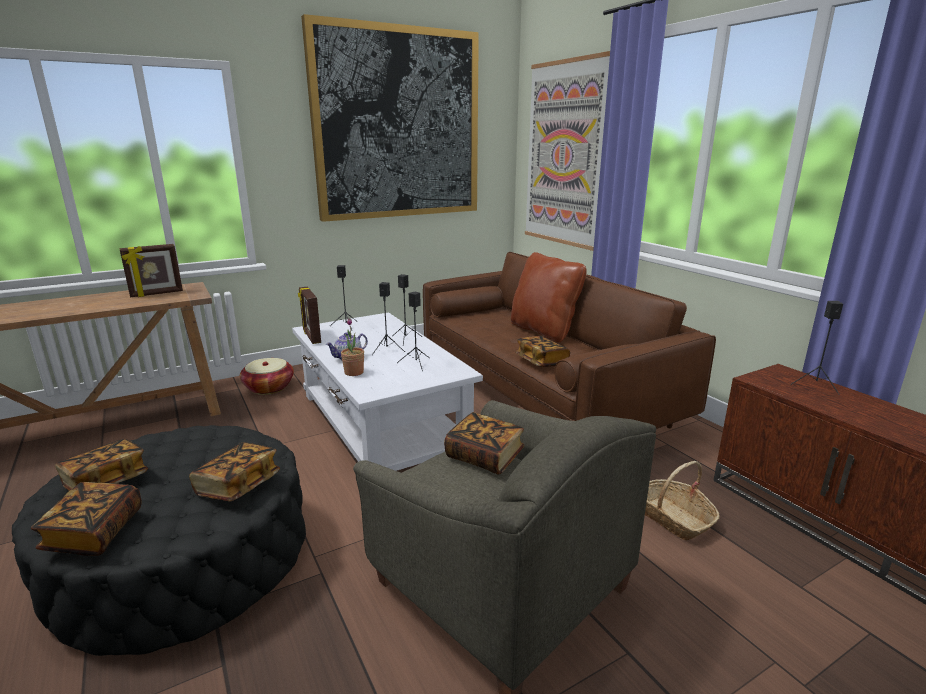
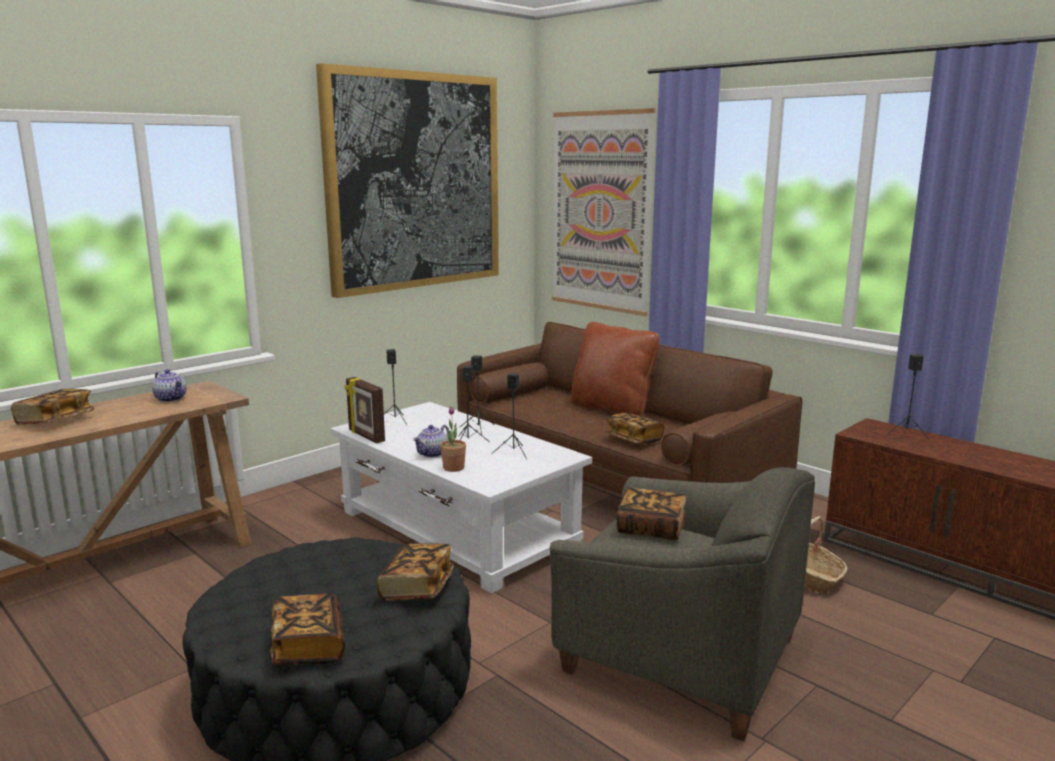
camera: 15 degrees left, 5 degrees down
book [55,439,148,491] -> book moved to [11,389,94,425]
picture frame [119,244,183,297] -> teapot [152,369,187,402]
basket [240,358,294,395] -> none

